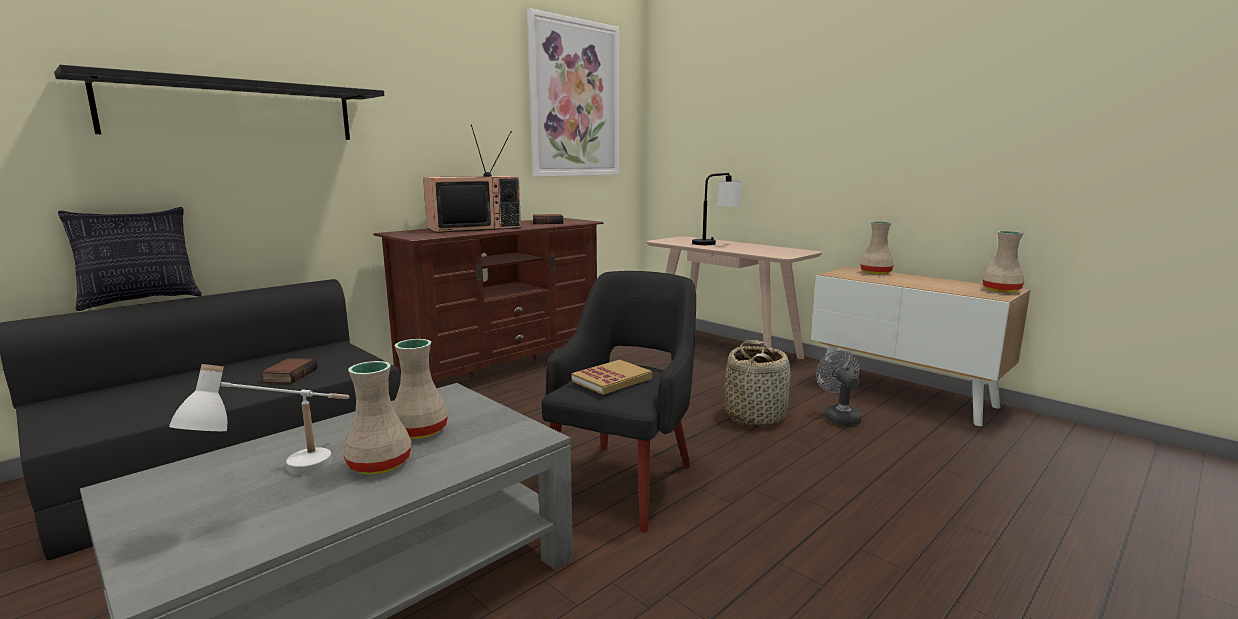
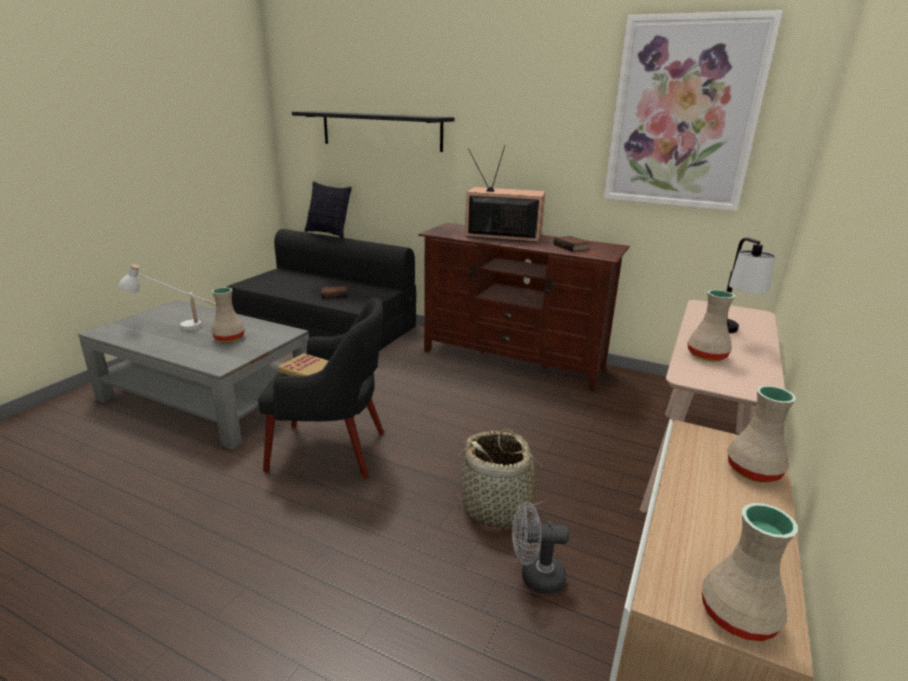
camera: 70 degrees right, 10 degrees up
beige vase [343,361,412,475] -> beige vase moved to [688,290,735,361]
television [423,124,521,233] -> television turned 150 degrees clockwise [465,145,545,242]
grey fan [816,350,862,426] -> grey fan turned 150 degrees counterclockwise [512,502,569,594]

